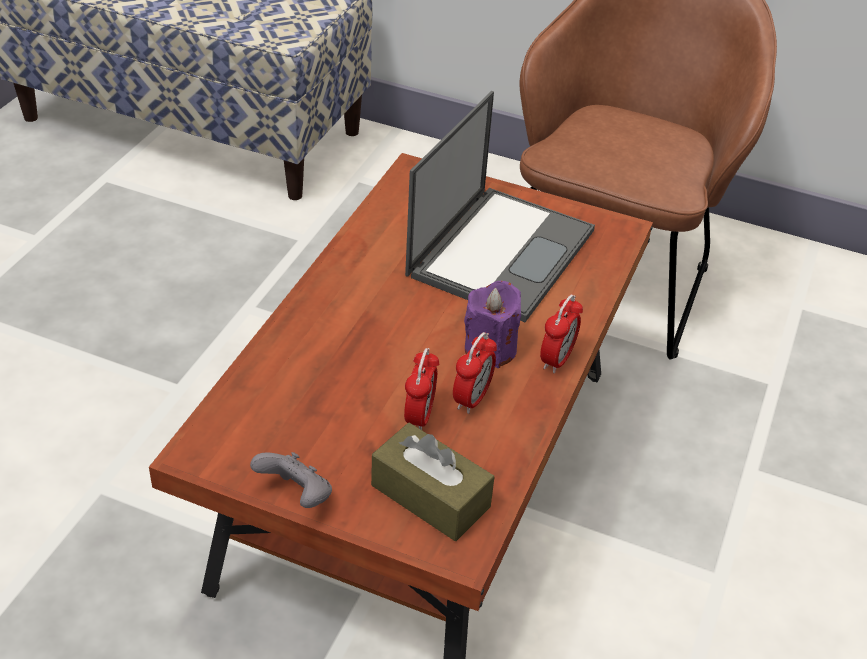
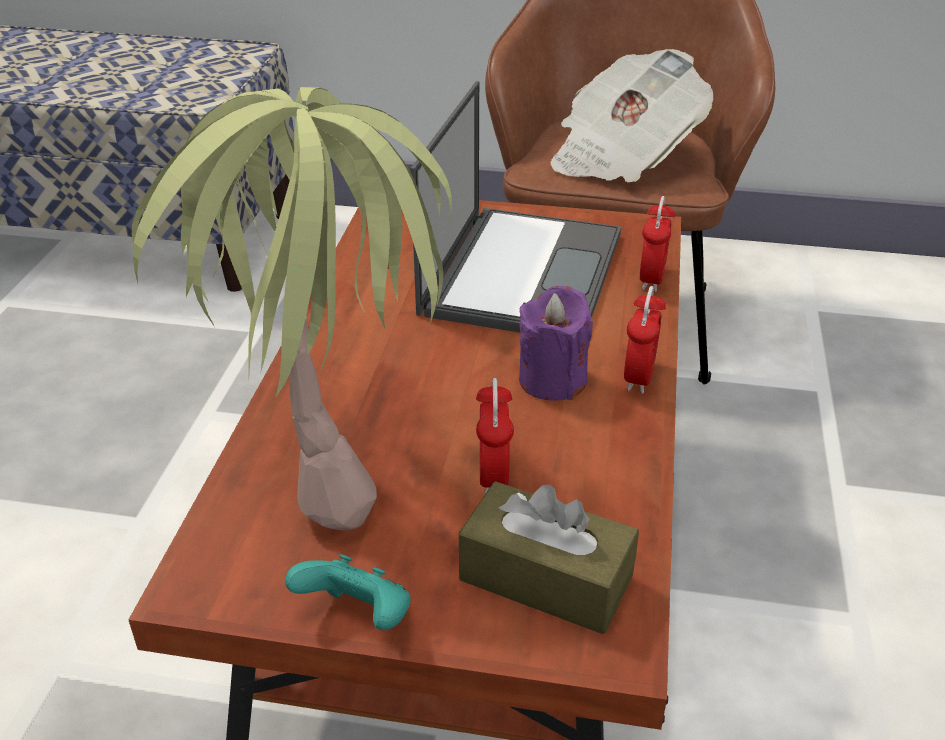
camera: 10 degrees left, 5 degrees down
grey game controller [250,452,332,508] -> turquoise game controller [285,554,411,630]
alarm clock [453,332,497,414] -> alarm clock moved to [640,196,675,292]
none -> potted plant [132,87,452,530]
none -> newspaper [551,49,713,182]

